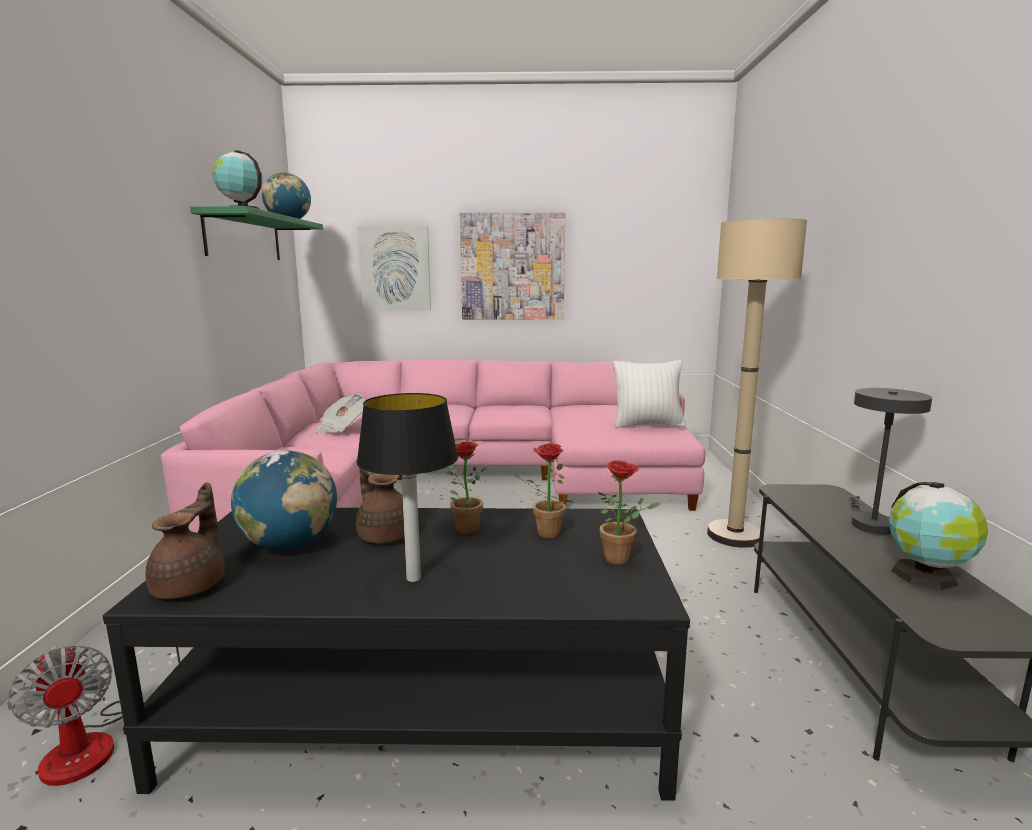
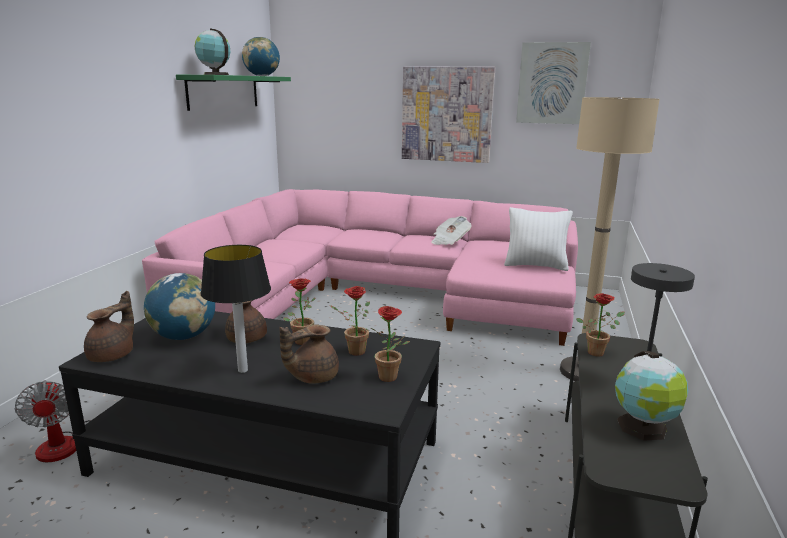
camera: 15 degrees right, 5 degrees up
newspaper [315,394,365,434] -> newspaper moved to [431,216,472,245]
picture [358,226,431,311] -> picture moved to [516,42,591,124]
none -> brown teapot [279,324,339,384]
none -> potted plant [576,293,625,357]

